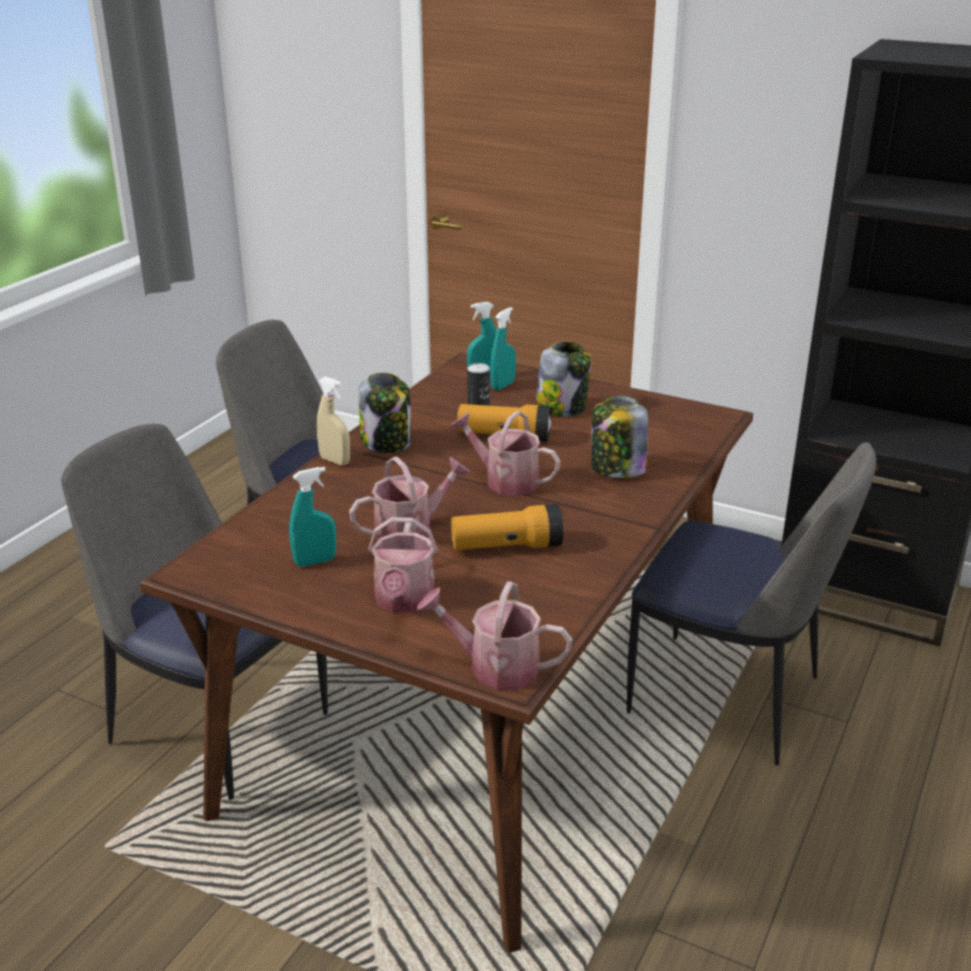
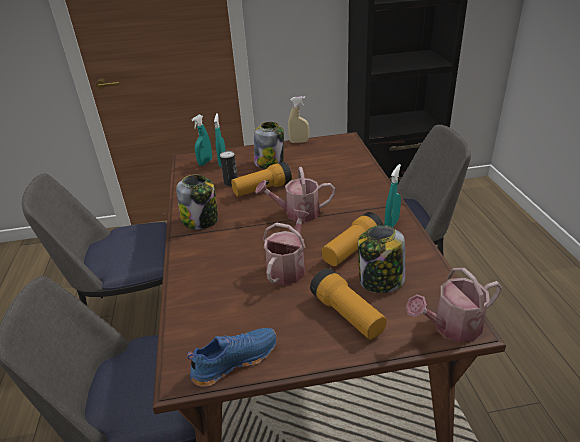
camera: 35 degrees left, 5 degrees up
turquoise spray bottle [289,467,336,567] -> turquoise spray bottle moved to [384,164,401,227]
beige spray bottle [317,377,350,465] -> beige spray bottle moved to [288,96,309,143]
watering can [368,517,438,613] -> flashlight [310,268,387,339]
jar [591,395,648,478] -> jar moved to [358,225,405,293]
none -> blue shoe [187,328,277,387]

